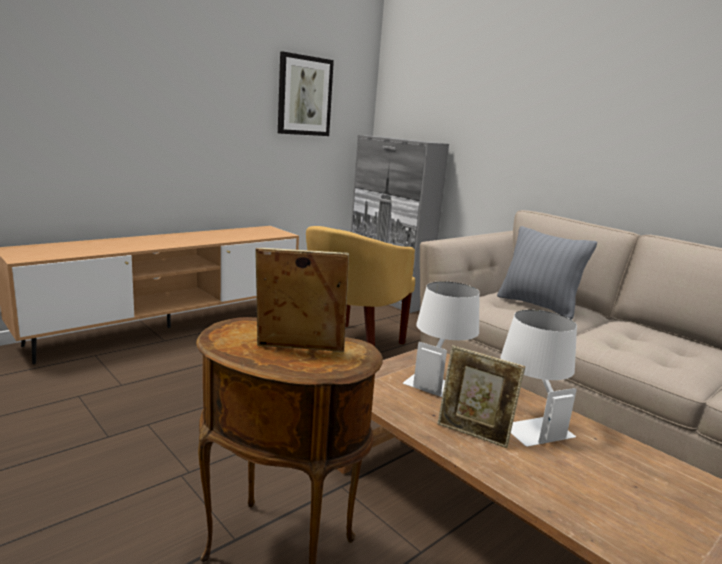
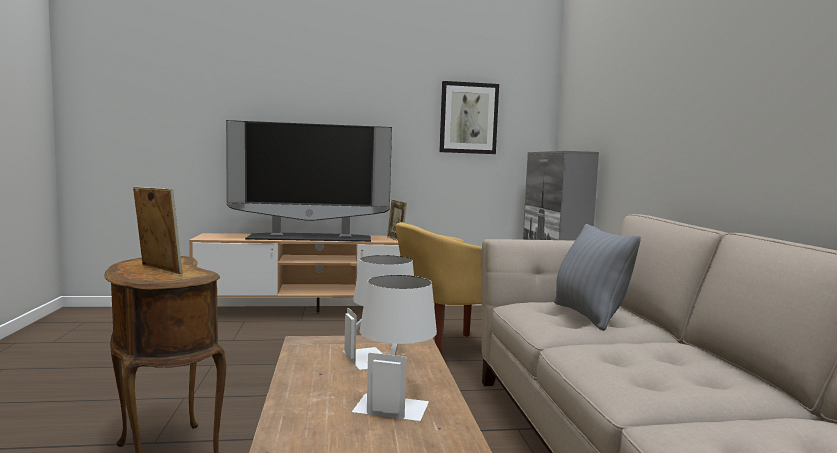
camera: 35 degrees right, 10 degrees down
picture frame [438,345,525,448] -> picture frame moved to [387,199,407,241]
none -> television [226,120,392,242]

